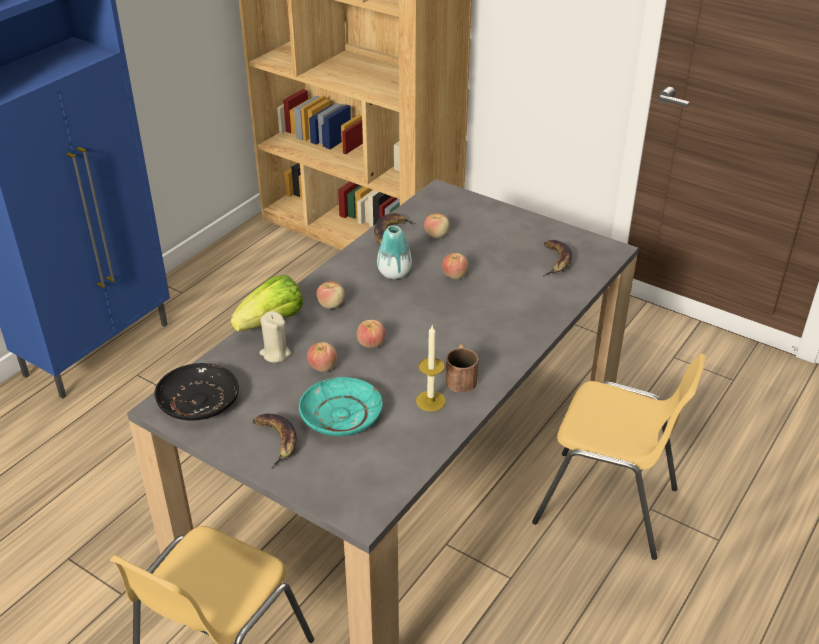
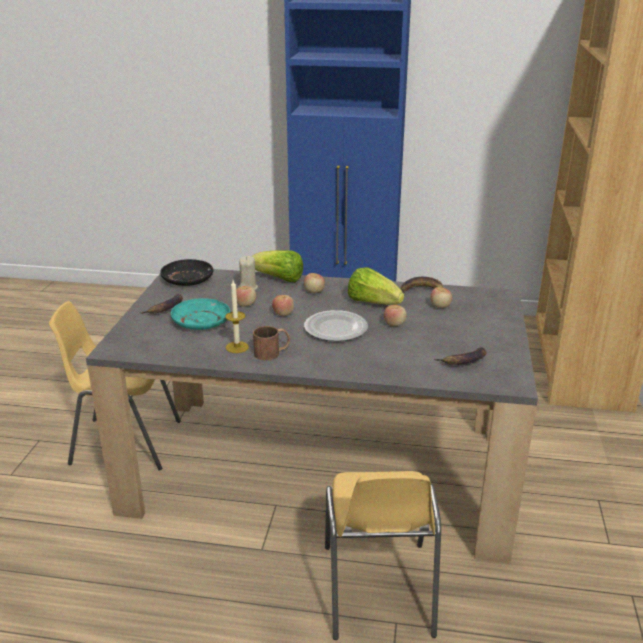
camera: 65 degrees right, 10 degrees down
vase [377,225,412,279] -> lettuce [348,267,404,305]
none -> plate [304,310,368,341]

